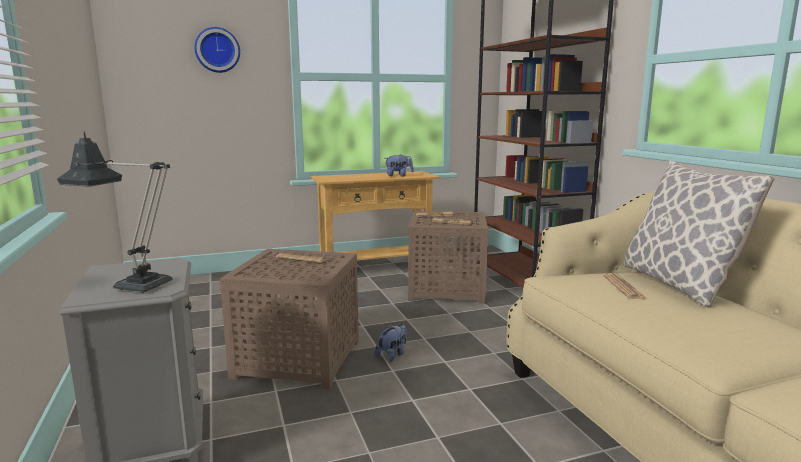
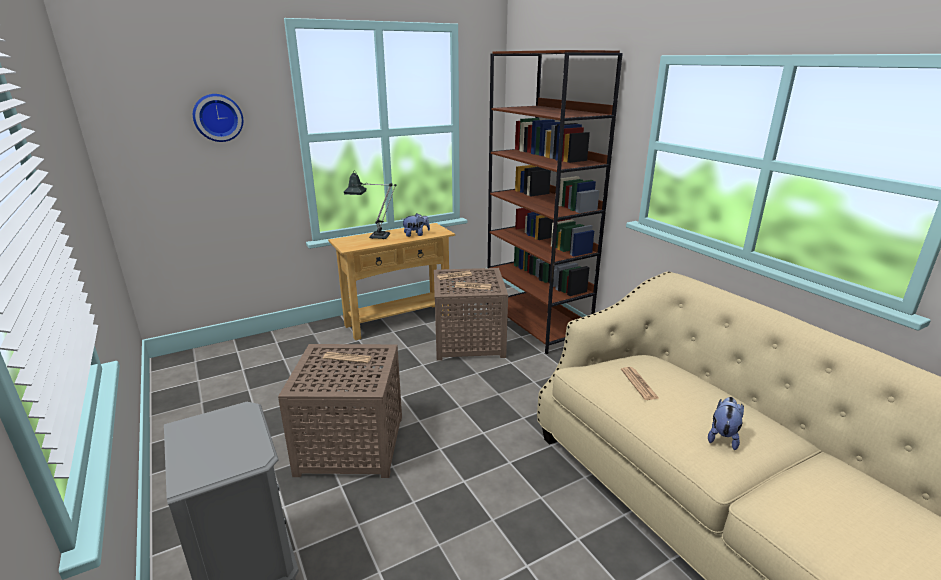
camera: 10 degrees left, 10 degrees up
table lamp [57,132,173,293] -> table lamp moved to [344,171,396,239]
plush toy [375,323,407,362] -> plush toy moved to [708,397,744,450]
pillow [623,160,775,308] -> none

